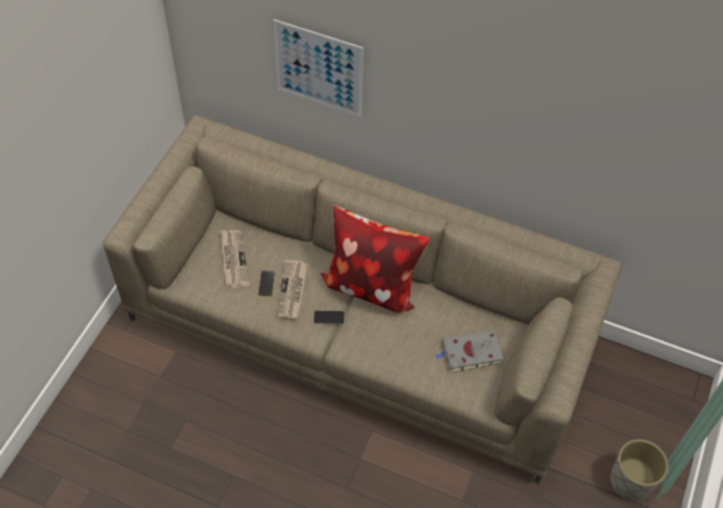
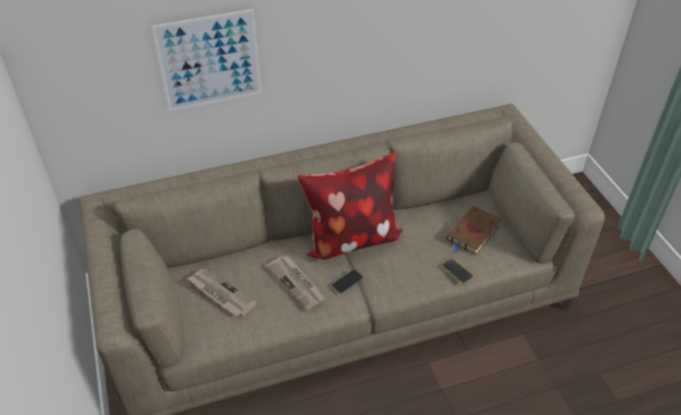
camera: 40 degrees left, 10 degrees down
phone [258,271,275,297] -> phone moved to [442,258,473,284]
grey book [435,330,503,372] -> brown book [447,206,501,255]
grey planter [610,439,668,502] -> none

